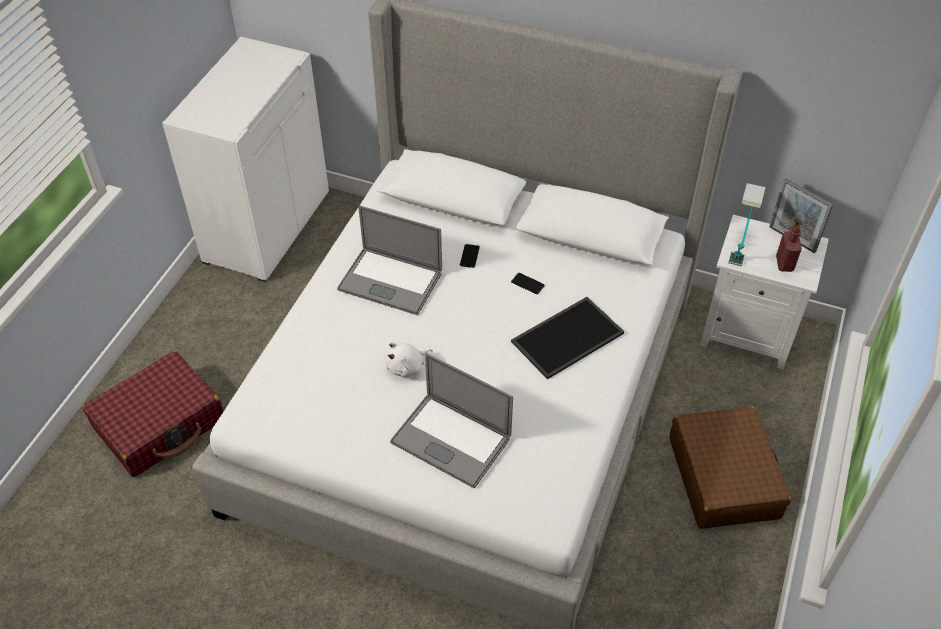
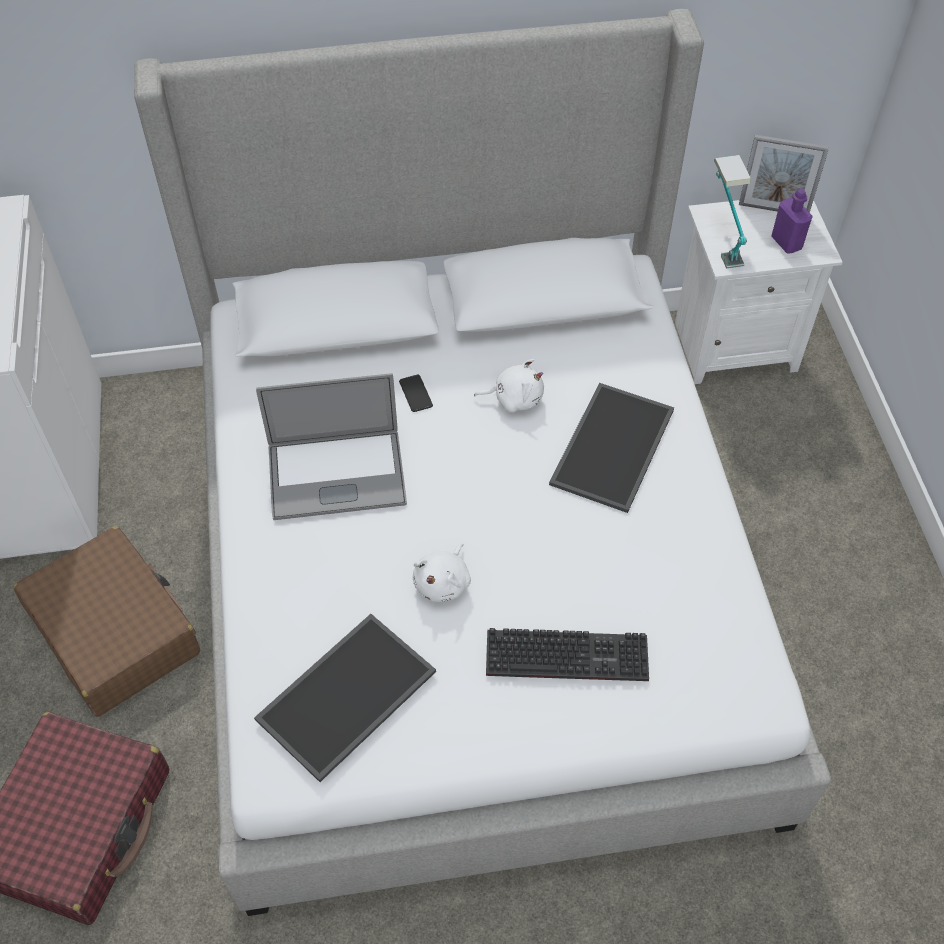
camera: 30 degrees left, 5 degrees up
laptop [390,353,513,488] -> keyboard [486,628,649,681]
phone [511,273,545,294] -> white plush toy [474,359,544,413]
brown suitcase [669,406,791,529] -> brown suitcase moved to [14,526,200,717]
red bottle [776,225,802,272] -> purple bottle [771,188,813,253]
none -> tray [254,614,436,782]

